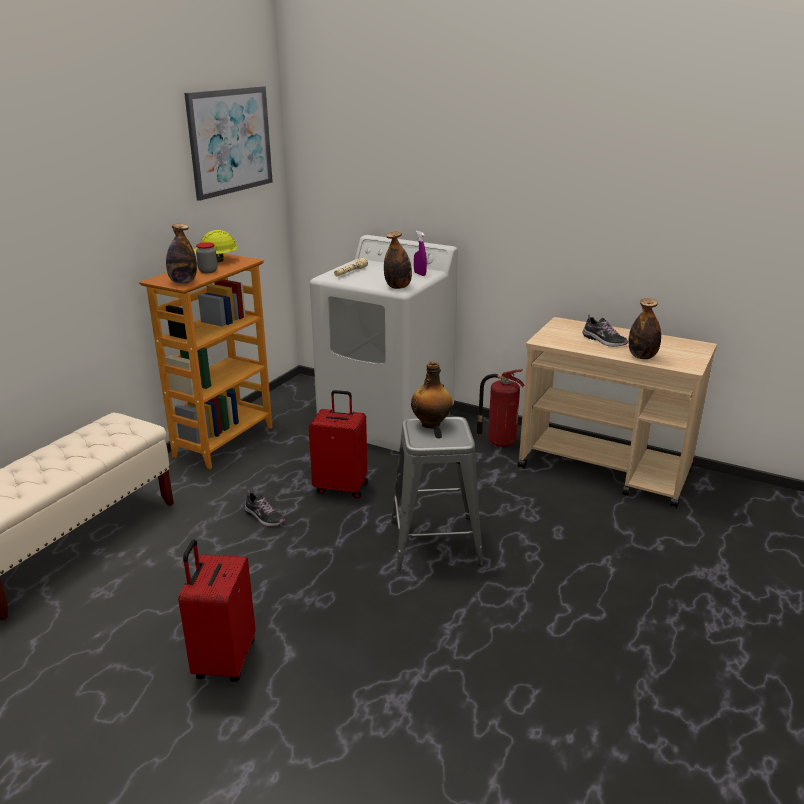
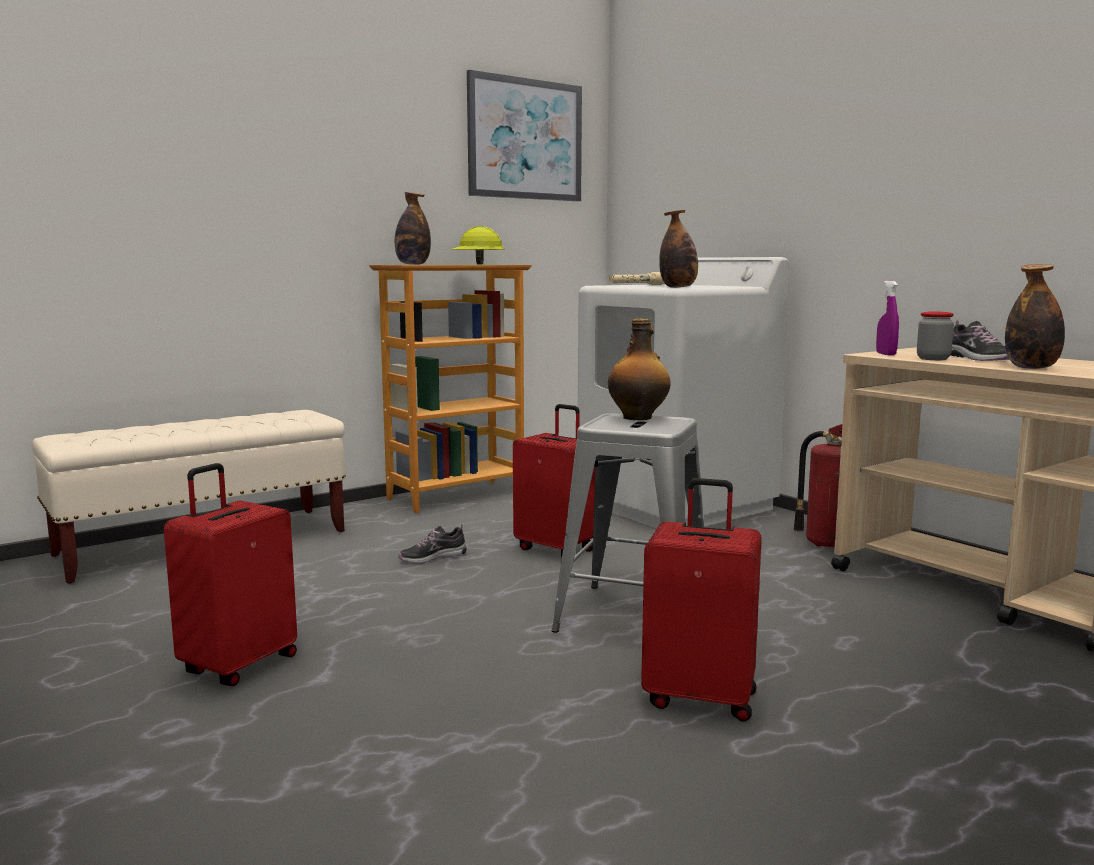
camera: 25 degrees right, 15 degrees down
jar [196,242,217,273] -> jar moved to [917,312,954,360]
shoe [245,490,285,526] -> shoe turned 90 degrees clockwise [398,524,467,563]
purple spray bottle [414,231,427,276] -> purple spray bottle moved to [876,281,899,356]
none -> red suitcase [641,478,762,722]

